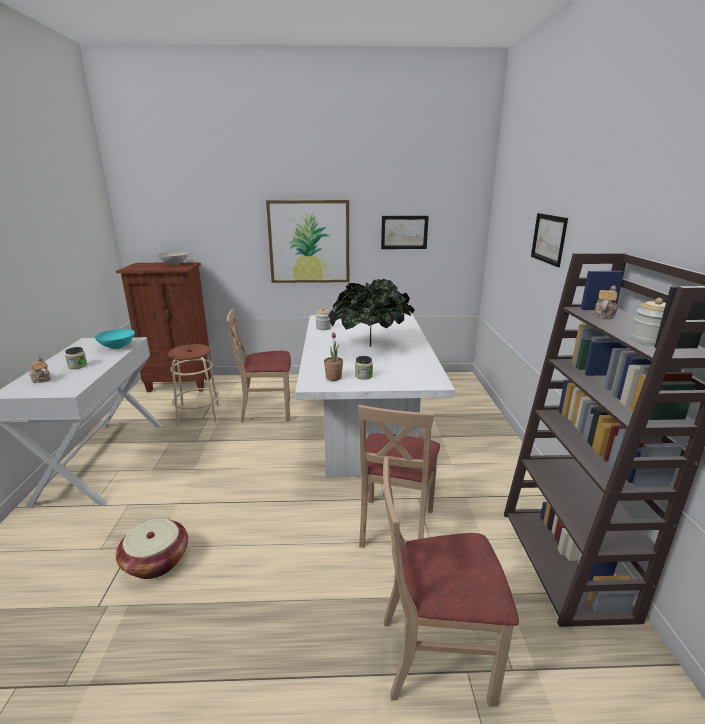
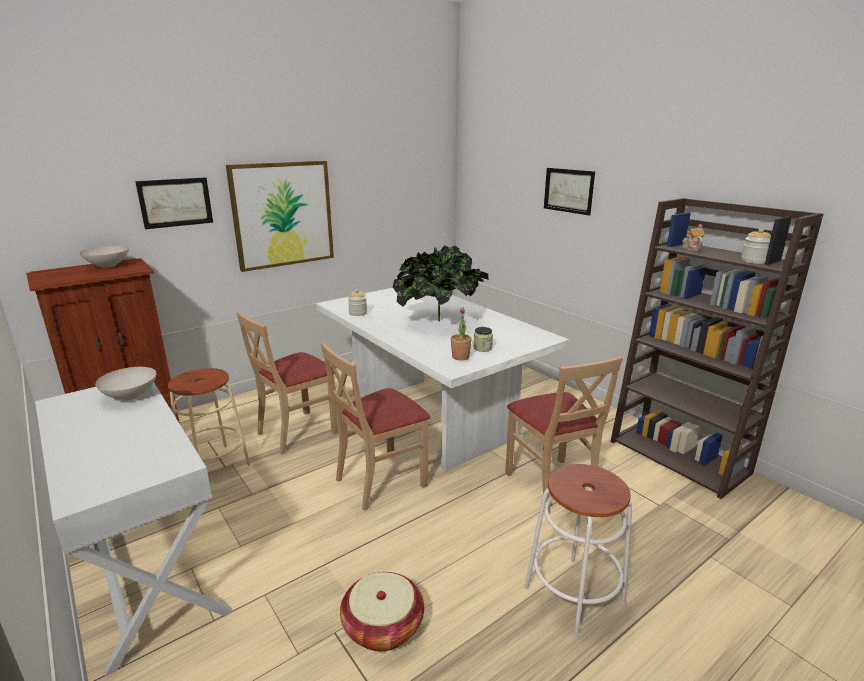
camera: 35 degrees left, 0 degrees up
teapot [29,357,51,383] -> none
jar [65,347,87,369] -> none
turquoise bowl [95,329,135,349] -> white bowl [95,367,157,400]
picture [381,216,429,249] -> picture moved to [135,177,213,229]
beige chair [383,457,519,707] -> beige chair moved to [321,342,430,511]
none -> white stool [525,464,632,638]

